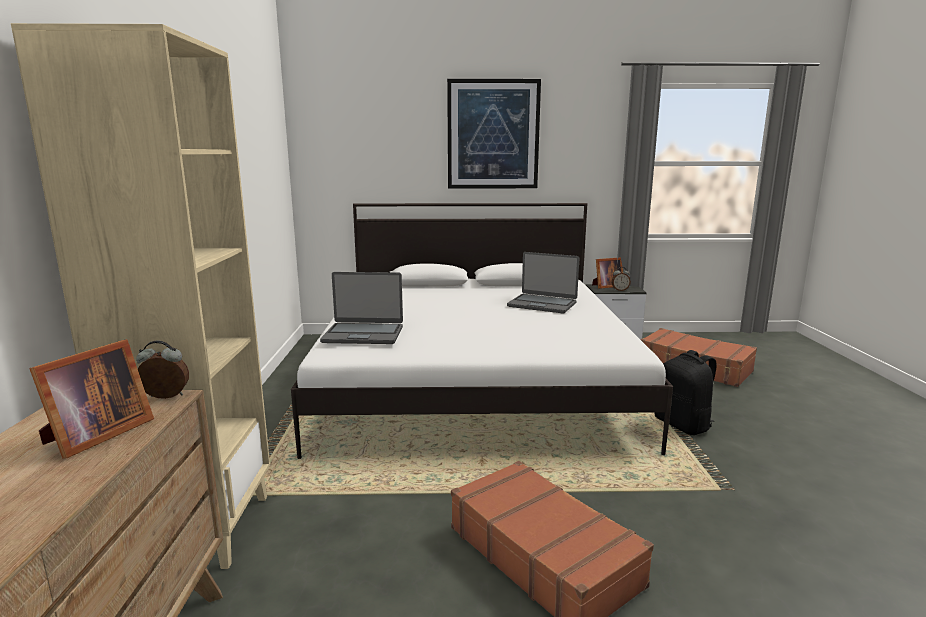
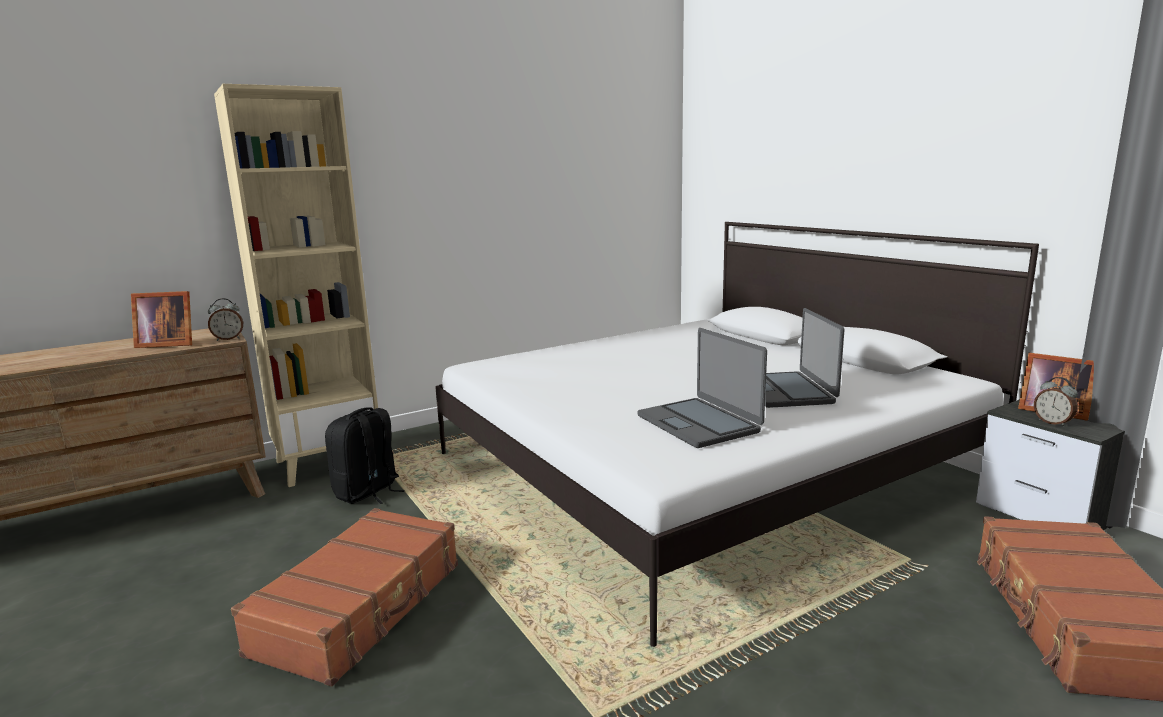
camera: 60 degrees right, 0 degrees up
alarm clock [136,341,189,399] -> alarm clock turned 105 degrees clockwise [208,298,243,341]
laptop [320,272,403,344] -> laptop moved to [638,328,767,448]
picture [447,79,541,188] -> none
black backpack [654,350,717,435] -> black backpack moved to [325,407,405,504]

